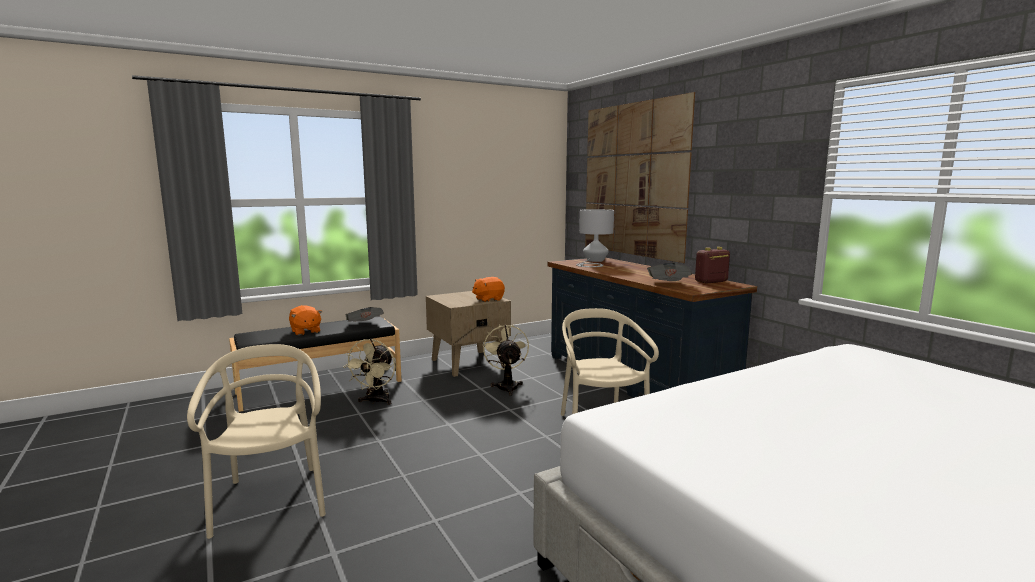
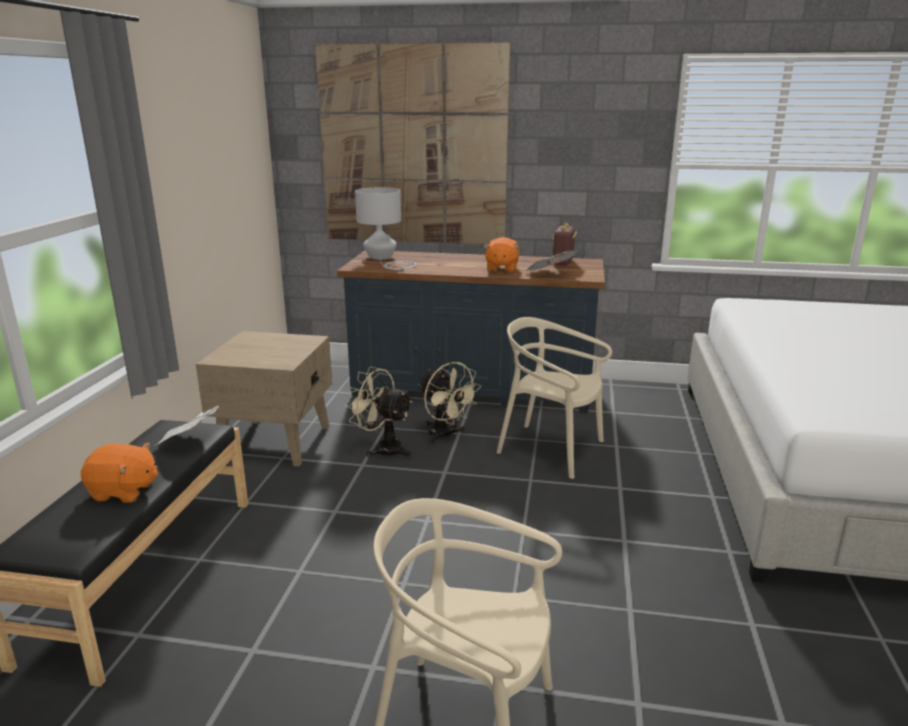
camera: 50 degrees left, 10 degrees up
beige fan [343,339,396,405] -> beige fan moved to [418,362,481,444]
orange plush toy [472,277,505,302] -> orange plush toy moved to [483,237,519,273]

